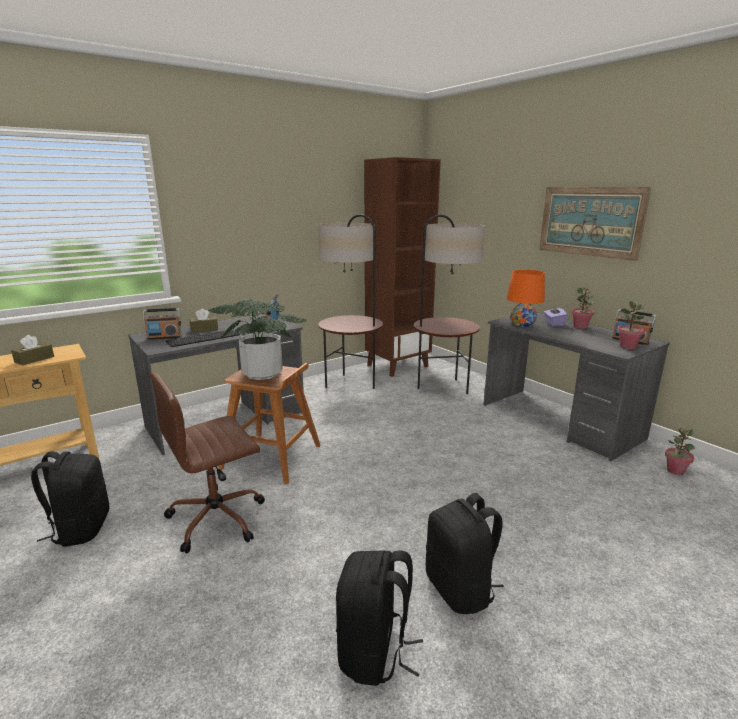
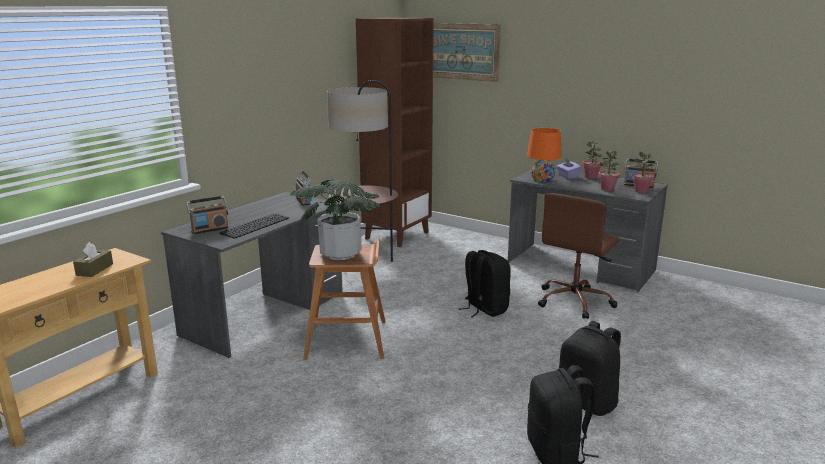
camera: 20 degrees left, 0 degrees up
black backpack [31,451,109,547] -> black backpack moved to [459,250,511,317]
brown office chair [149,372,265,553] -> brown office chair moved to [538,193,619,319]
brown tissue box [190,308,218,333] -> none
floor lamp [414,215,485,394] -> none
picture [539,187,652,261] -> picture moved to [433,23,501,82]
potted plant [665,428,695,475] -> potted plant moved to [598,151,620,191]

